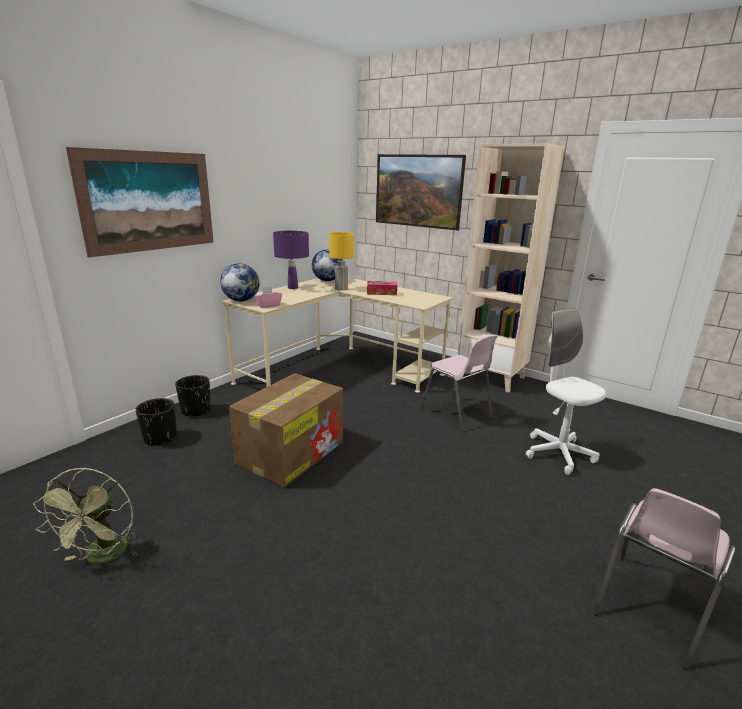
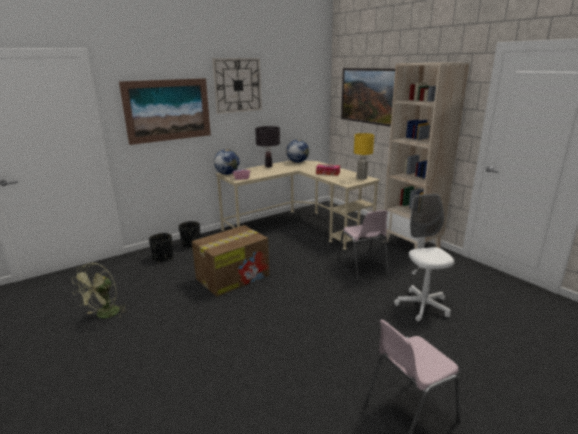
camera: 20 degrees right, 0 degrees up
purple table lamp [273,231,309,289] -> black table lamp [255,126,280,167]
yellow table lamp [329,232,354,291] -> yellow table lamp moved to [354,133,374,179]
none -> wall clock [212,58,262,114]

